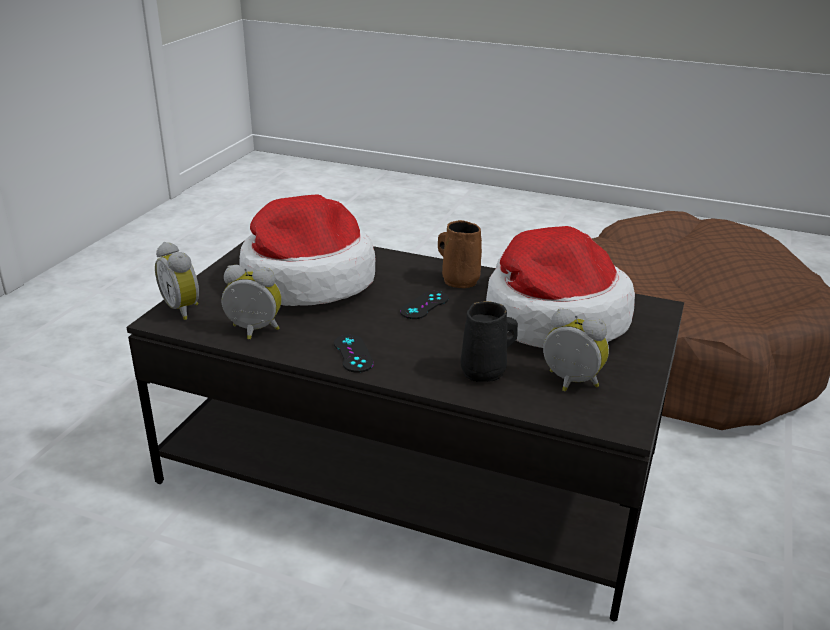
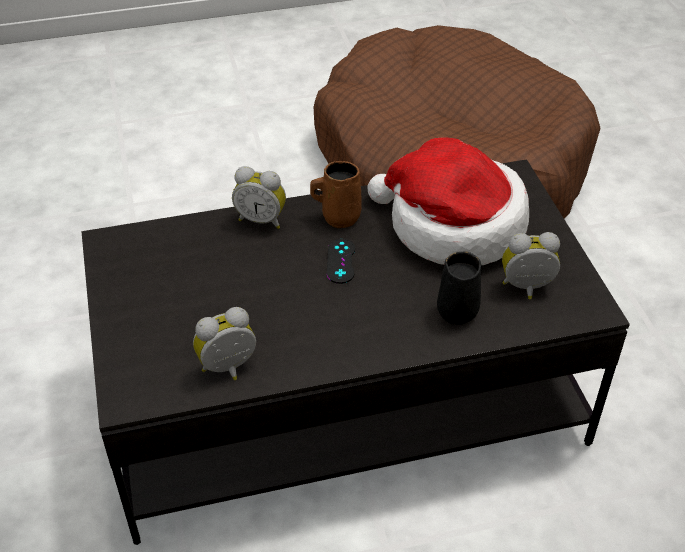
camera: 35 degrees left, 15 degrees up
alarm clock [155,242,199,320] -> alarm clock moved to [232,166,286,229]
hat [240,194,375,306] -> none
black game controller [334,335,374,373] -> none

